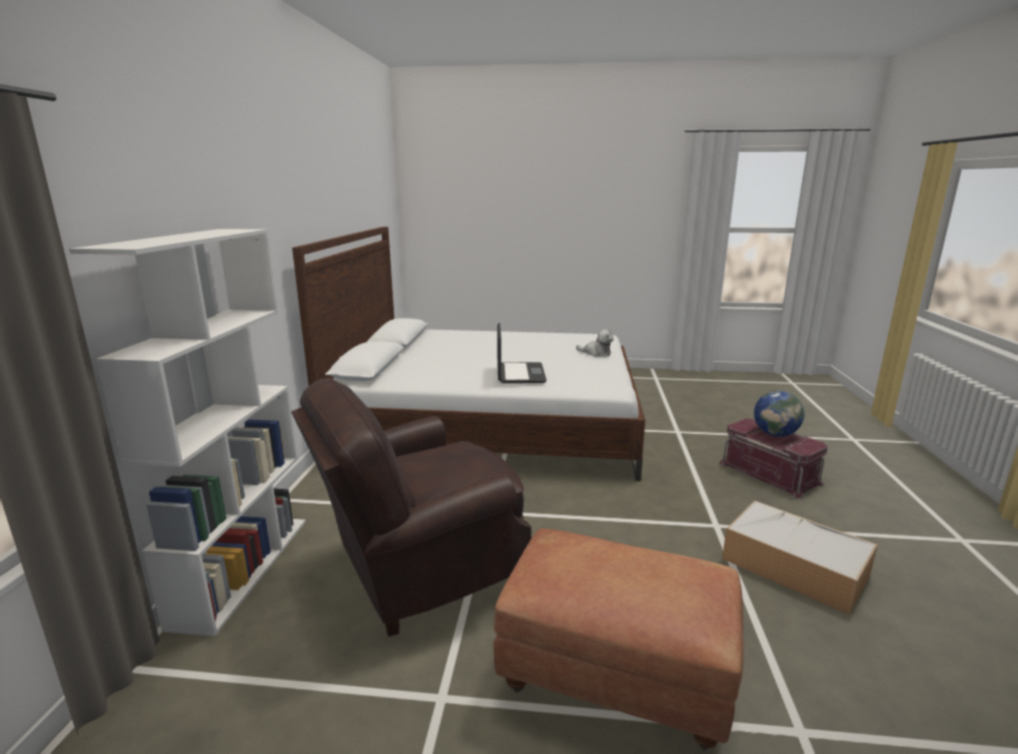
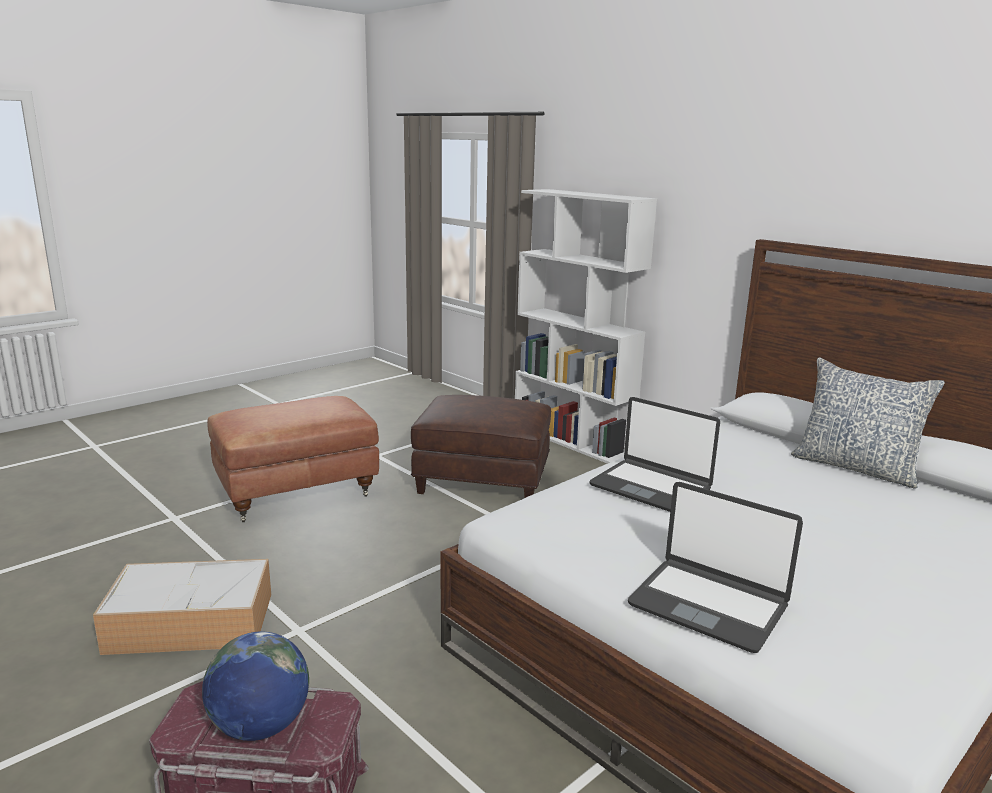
camera: 130 degrees right, 0 degrees up
brown armchair [291,378,532,637] -> brown ottoman [411,395,551,498]
plush toy [576,329,614,357] -> laptop [628,482,803,653]
none -> pillow [791,357,945,489]

